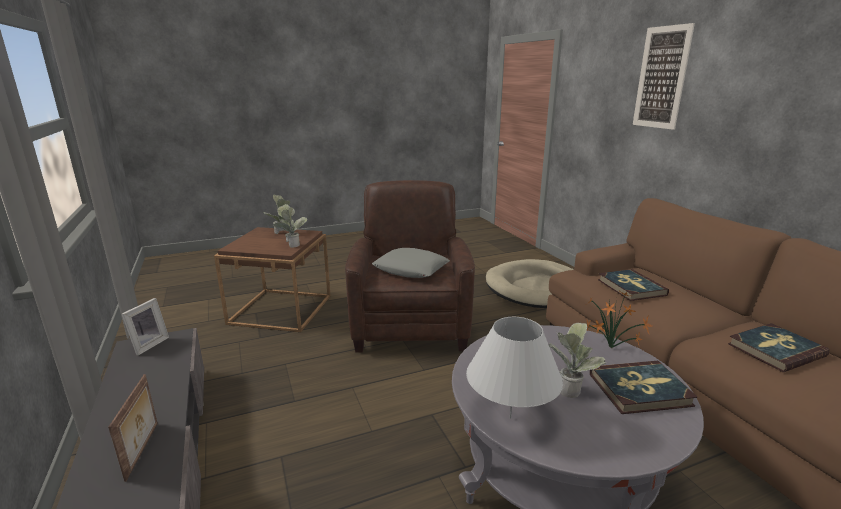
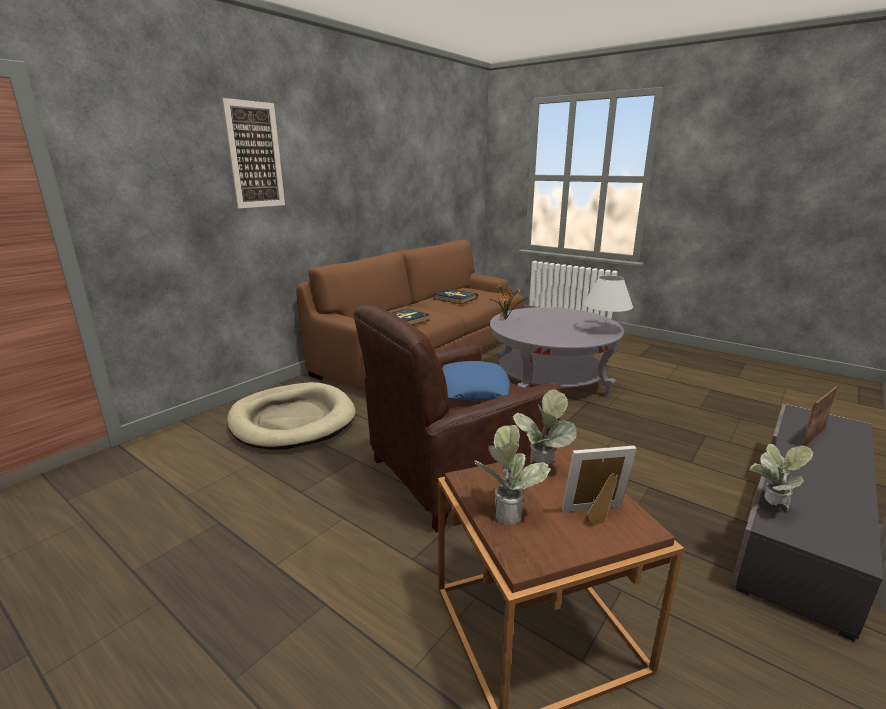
camera: 120 degrees left, 0 degrees up
picture frame [122,298,169,356] -> picture frame moved to [562,446,637,526]
grey pillow [372,248,450,278] -> blue pillow [442,361,510,401]
potted plant [549,323,606,398] -> potted plant moved to [750,444,814,511]
book [590,361,697,414] -> none

